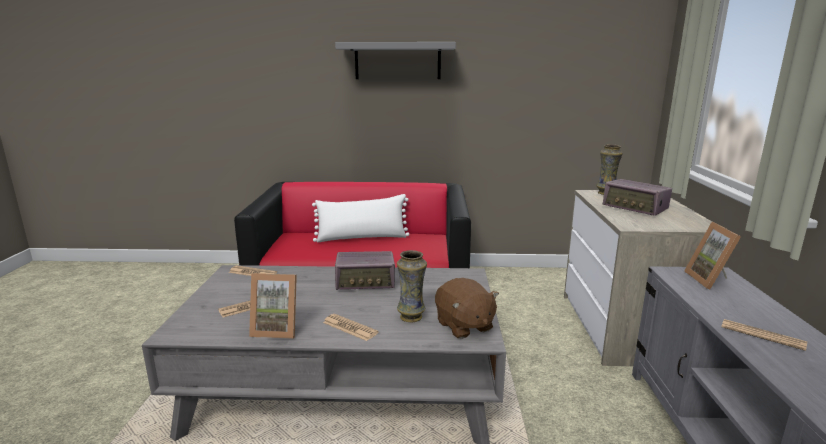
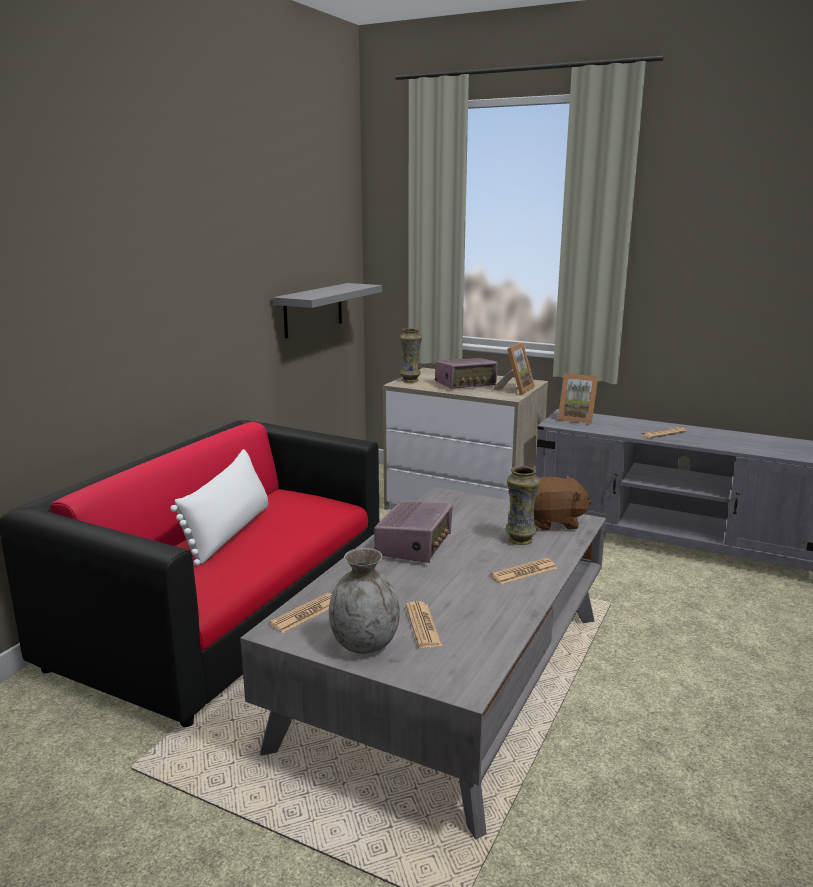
camera: 65 degrees left, 0 degrees up
picture frame [249,273,297,339] -> picture frame moved to [494,343,535,395]
grey shelf [335,42,456,79] -> grey shelf moved to [273,283,382,338]
none -> grey vase [329,548,400,654]

